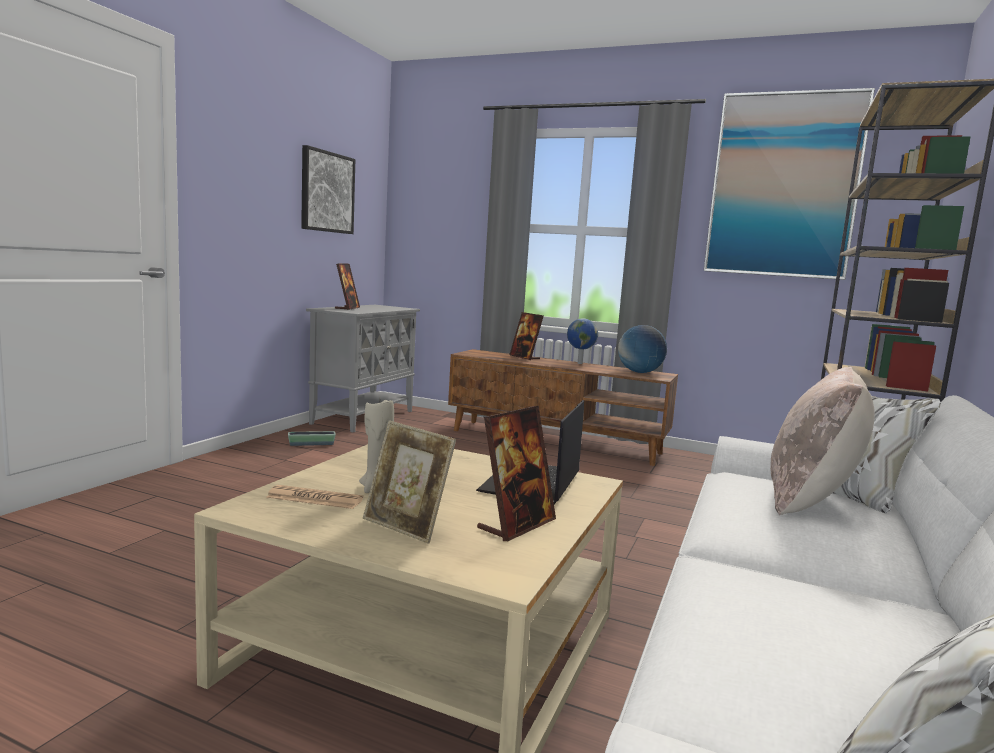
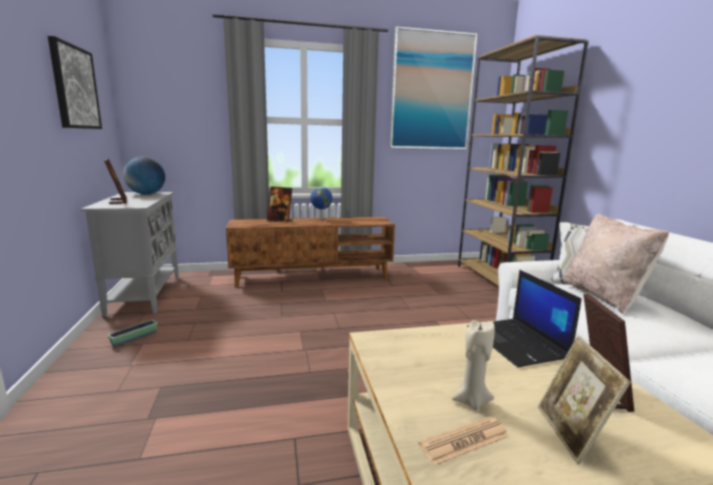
camera: 35 degrees left, 5 degrees up
picture frame [363,420,456,544] -> picture frame turned 90 degrees clockwise [538,335,631,464]
globe [618,325,667,373] -> globe moved to [123,157,165,194]

